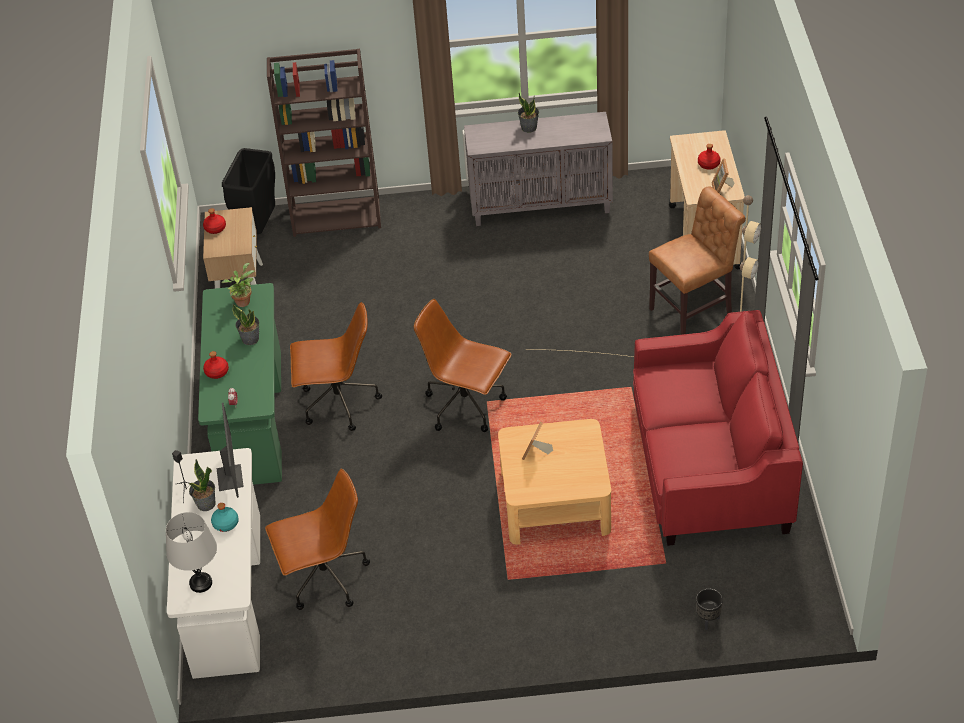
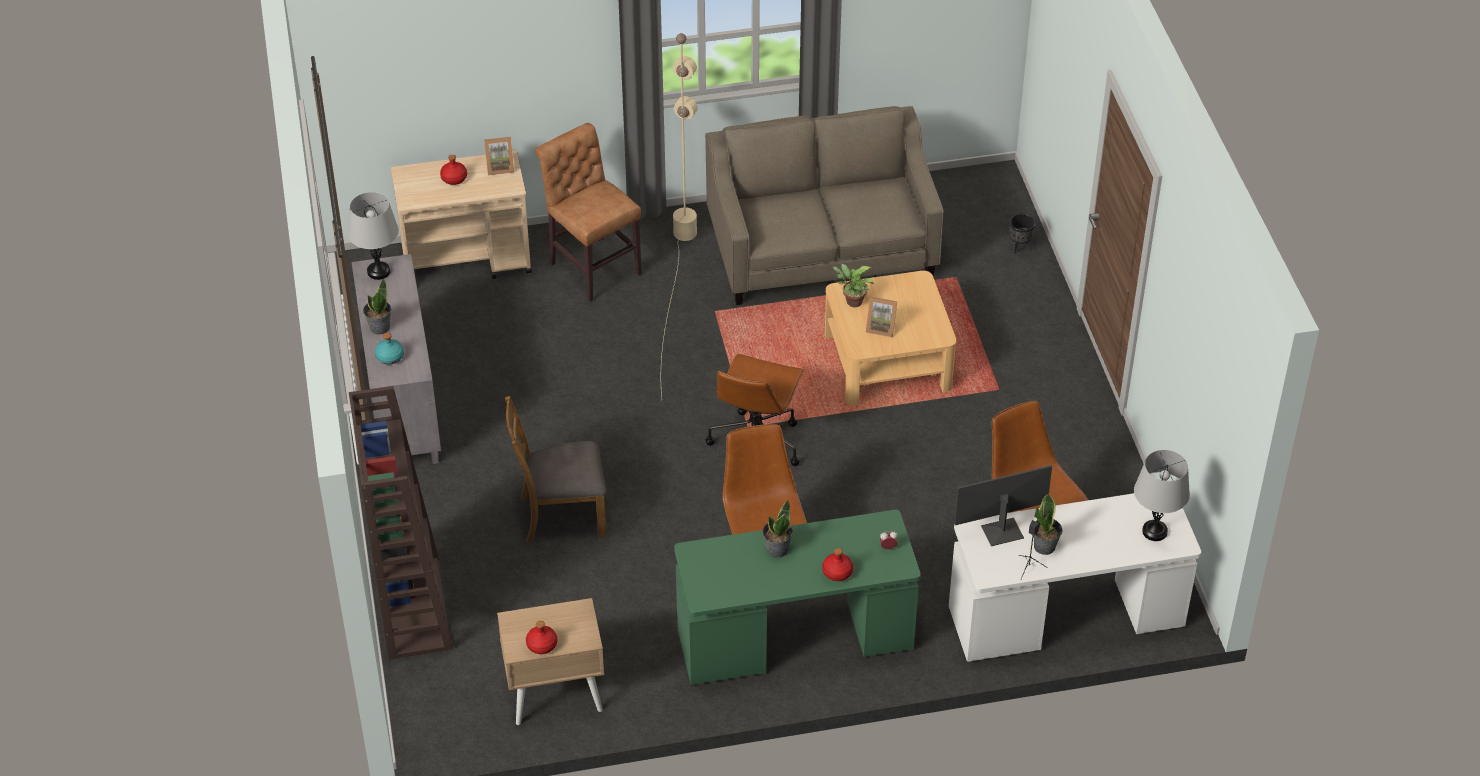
camera: 100 degrees left, 0 degrees up
turquoise bottle [211,503,239,532] -> turquoise bottle moved to [375,333,404,365]
black trash can [222,148,275,234] -> none
potted plant [222,263,254,307] -> potted plant moved to [832,264,874,307]
red sofa [633,310,803,546] -> beige sofa [705,106,944,305]
none -> grey table lamp [348,192,399,280]
none -> brown chair [505,396,607,543]

